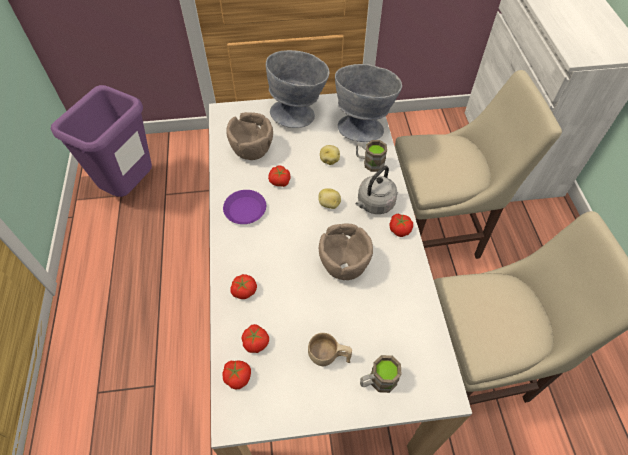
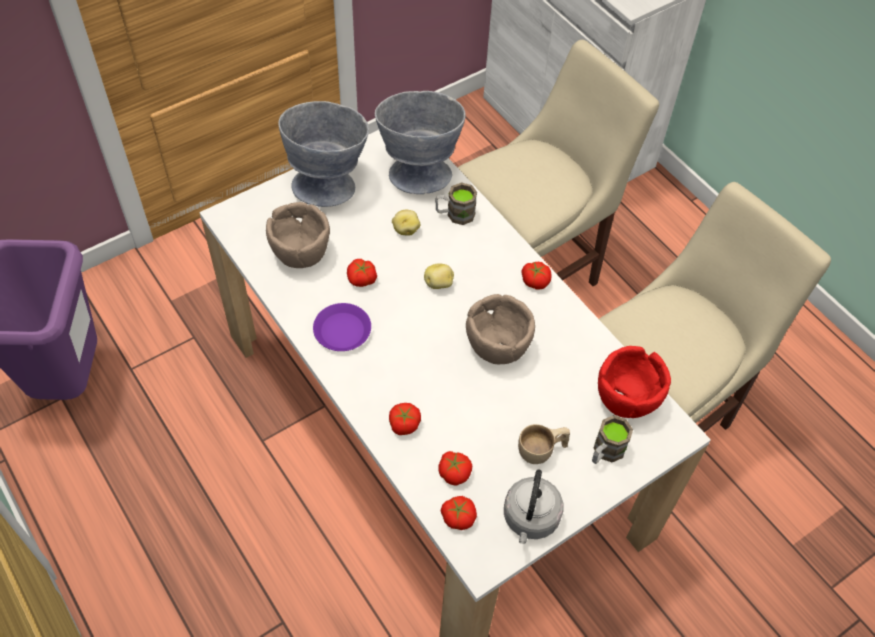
camera: 30 degrees left, 0 degrees up
grey kettle [356,166,398,214] -> grey kettle moved to [504,469,563,544]
none -> red bowl [598,346,671,418]

